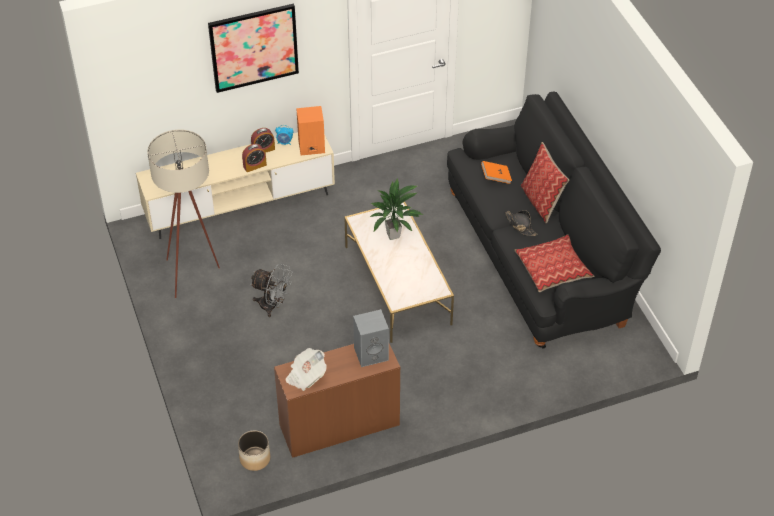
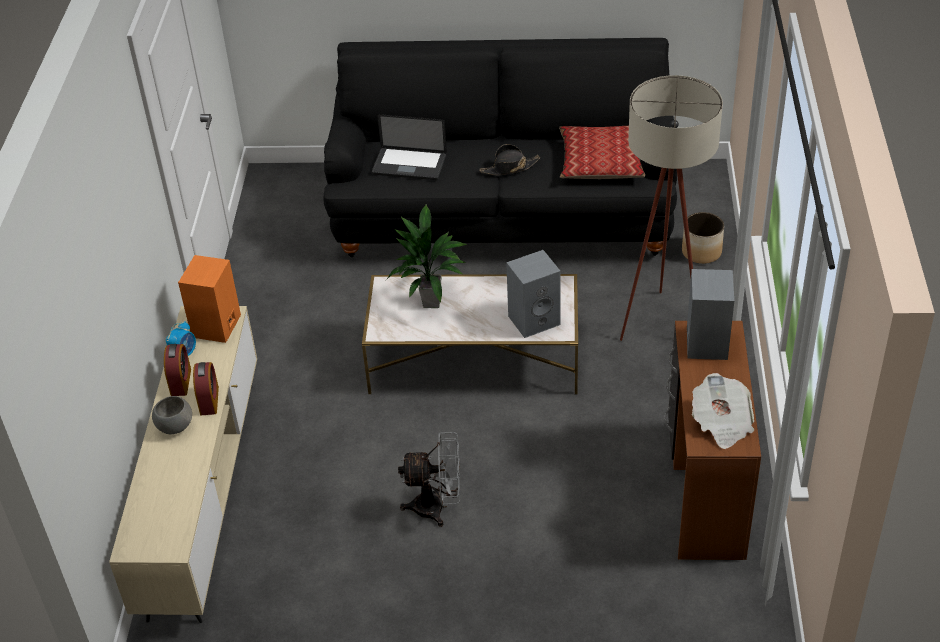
camera: 65 degrees left, 5 degrees down
beige floor lamp [147,130,220,298] -> beige floor lamp moved to [620,75,723,341]
picture [208,4,299,93] -> none
planter [238,430,270,471] -> planter moved to [682,212,724,264]
grey fan [250,264,292,317] -> grey fan turned 45 degrees clockwise [398,432,460,527]
orange book [481,161,512,184] -> laptop [372,114,447,180]
pillow [521,142,569,223] -> none
none -> grey bowl [152,396,192,434]
none -> grey speaker [506,250,561,338]

